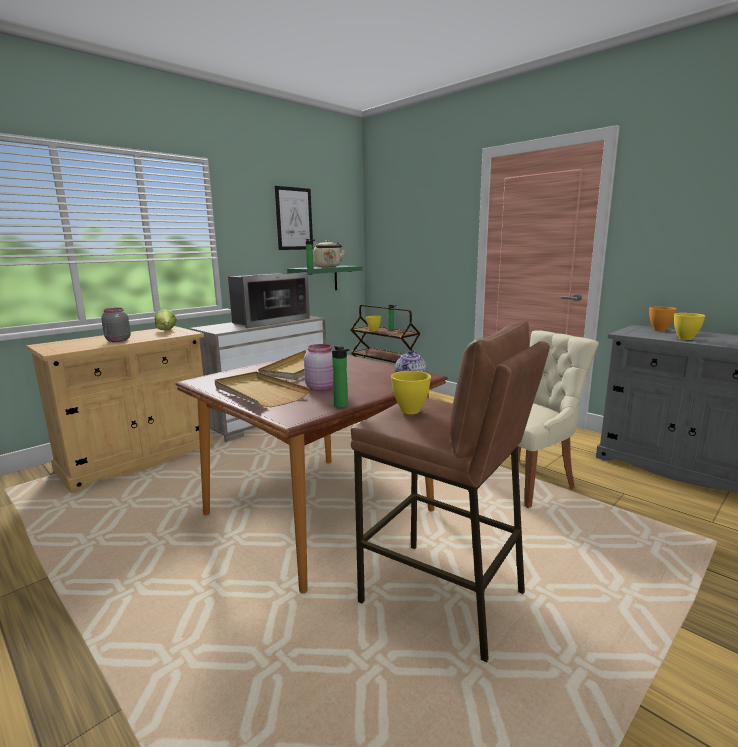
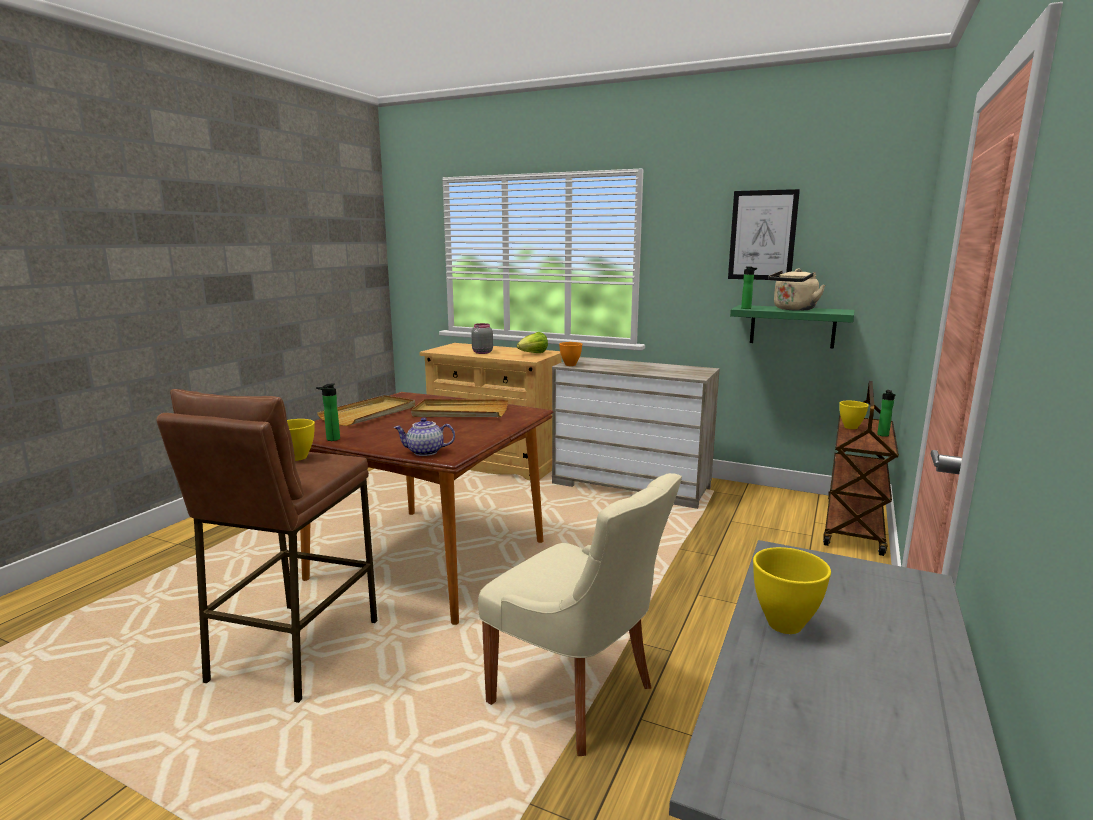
camera: 70 degrees right, 0 degrees up
microwave [228,272,310,328] -> none
pink jar [304,344,333,391] -> none
orange bowl [649,307,677,331] -> orange bowl moved to [559,342,582,366]

